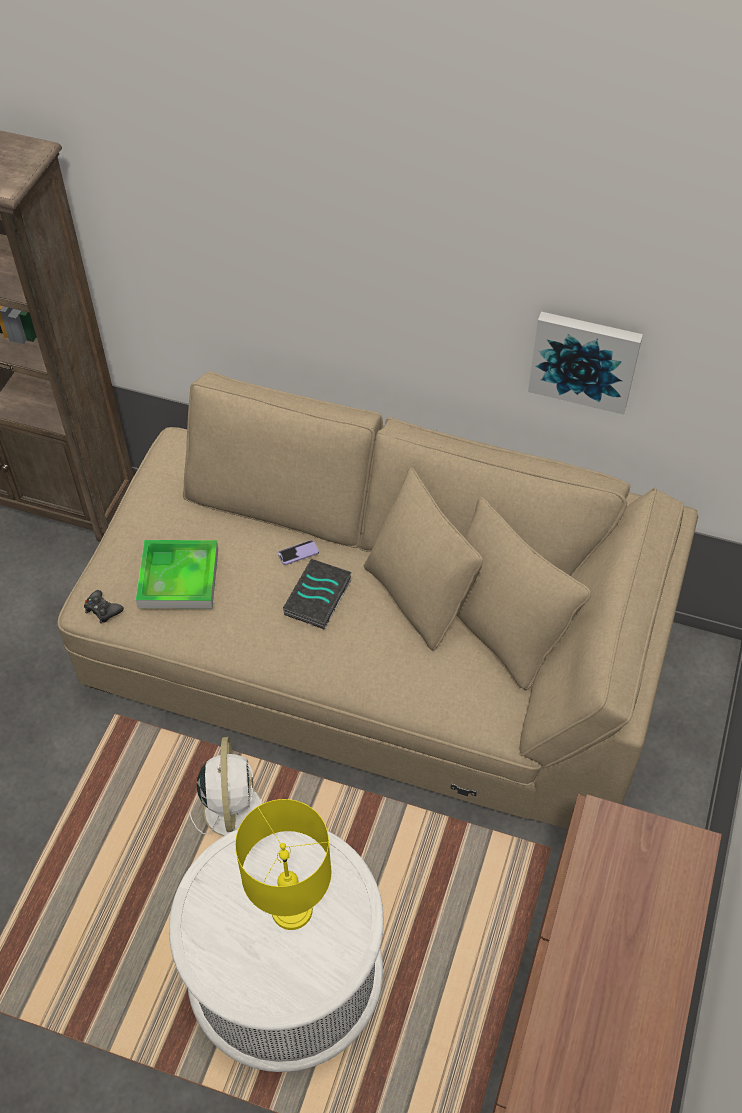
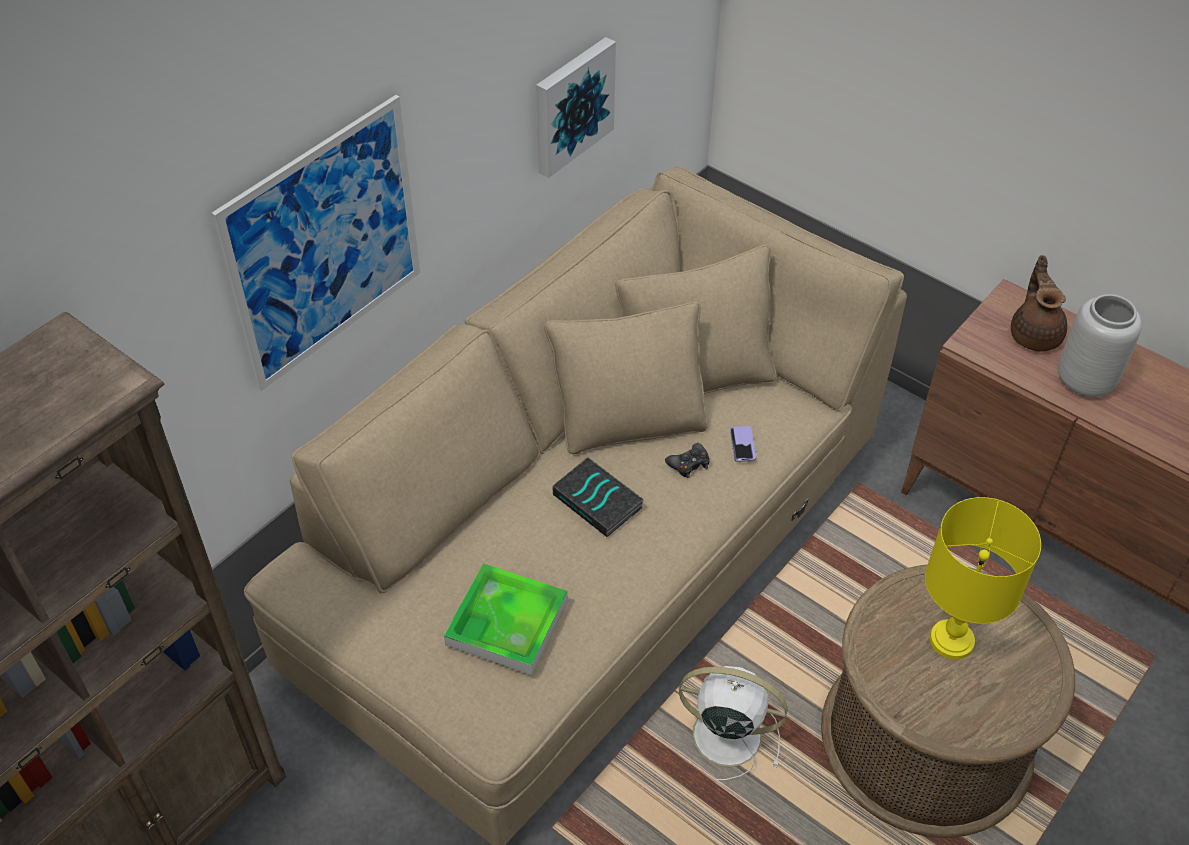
camera: 70 degrees left, 5 degrees down
black game controller [84,590,124,624] -> black game controller moved to [665,443,709,478]
white coffee table [169,829,384,1072] -> brown coffee table [821,564,1075,838]
phone [278,540,319,565] -> phone moved to [730,426,756,462]
none -> picture [211,95,420,391]
none -> brown teapot [1011,255,1067,351]
none -> grey vase [1058,294,1142,397]

